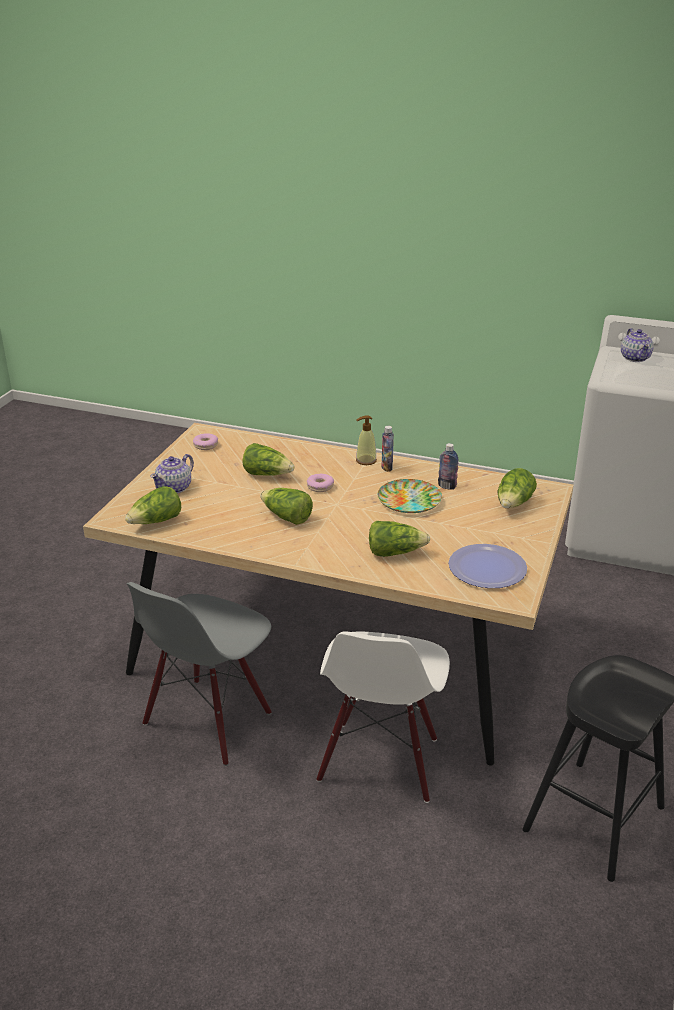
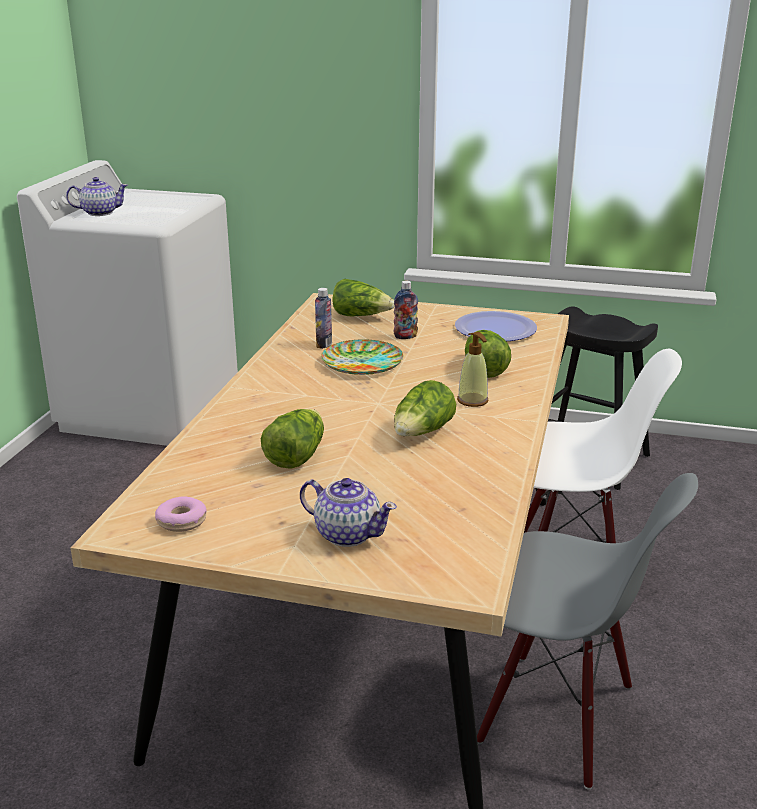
camera: 95 degrees left, 5 degrees down
lettuce [125,486,181,524] -> none
donut [307,474,334,492] -> none
soap dispenser [356,415,377,465] -> soap dispenser moved to [457,332,488,407]
bottle [381,426,394,472] -> bottle moved to [394,281,418,339]

